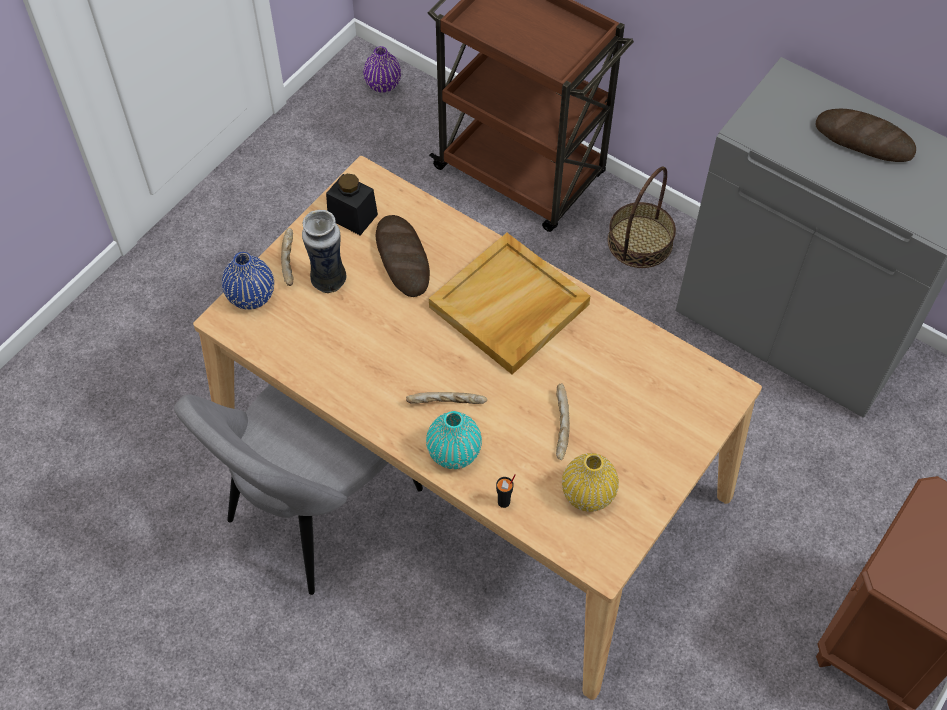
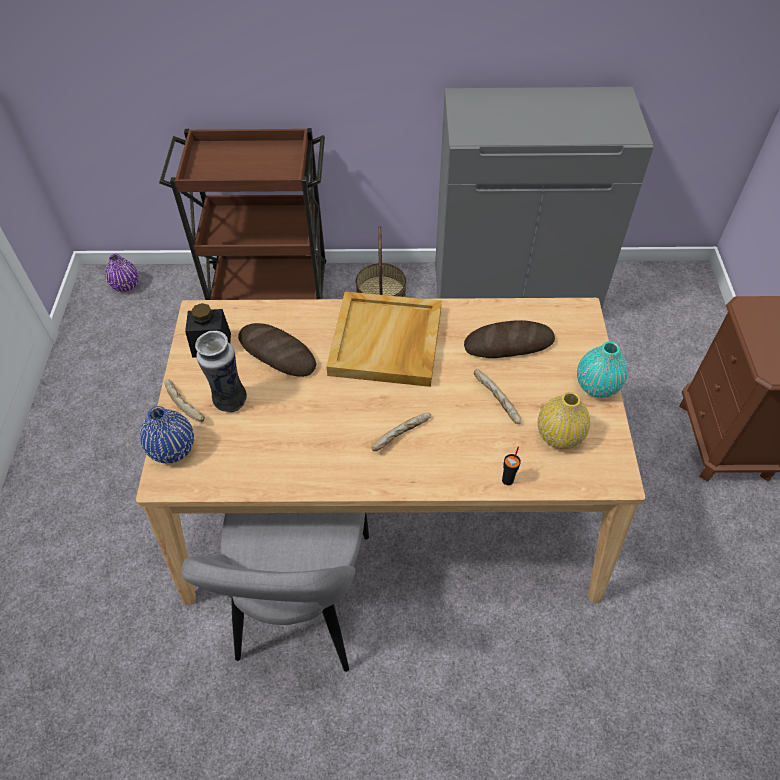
camera: 35 degrees left, 5 degrees down
turquoise vase [426,411,482,469] -> turquoise vase moved to [577,341,628,398]
bread [815,109,916,162] -> bread moved to [464,320,555,358]

